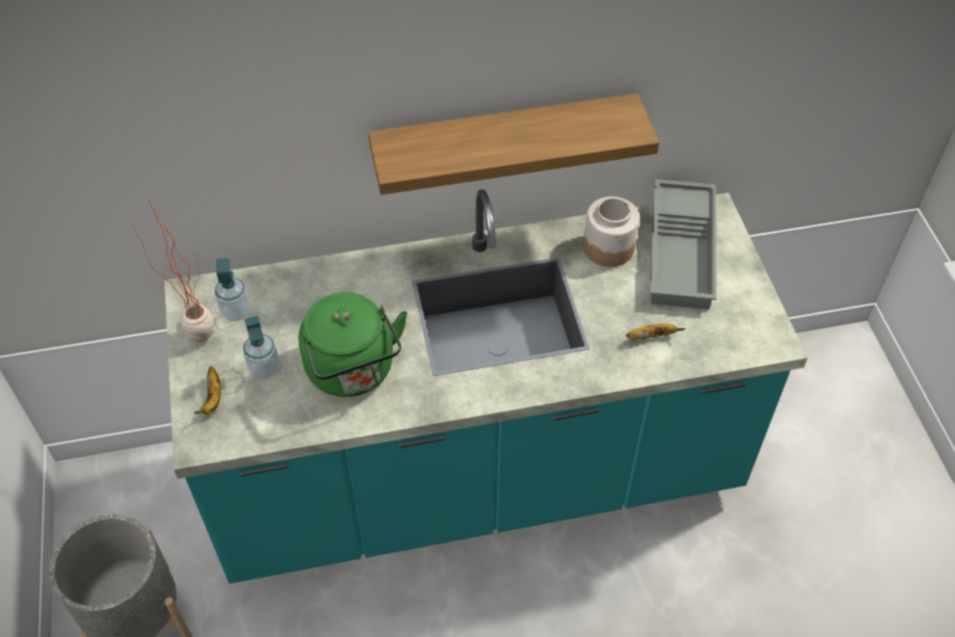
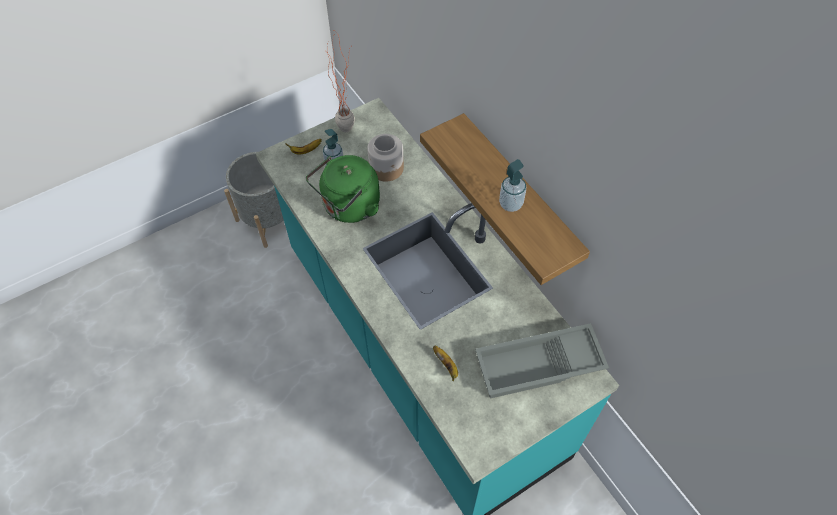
camera: 70 degrees right, 5 degrees up
soap dispenser [215,258,250,322] -> soap dispenser moved to [499,159,526,212]
jar [583,196,640,267] -> jar moved to [367,134,404,182]

